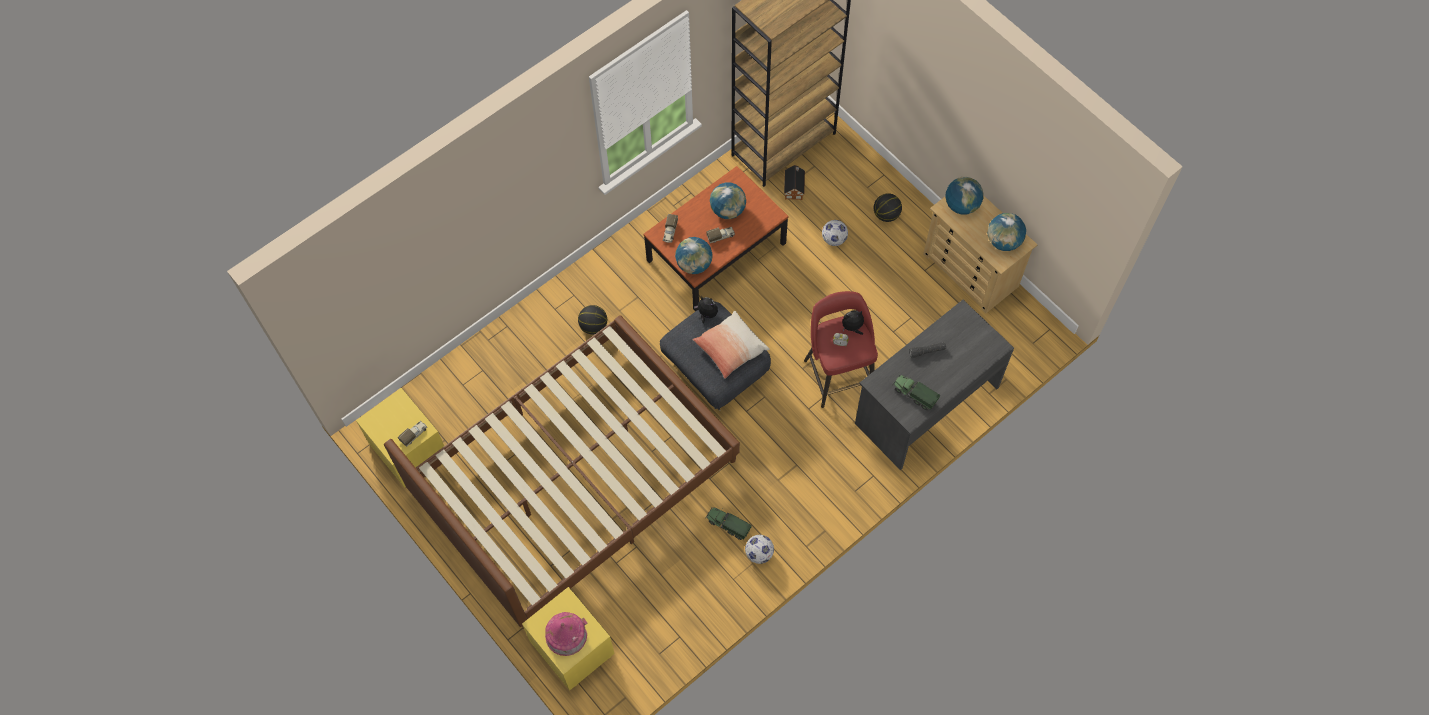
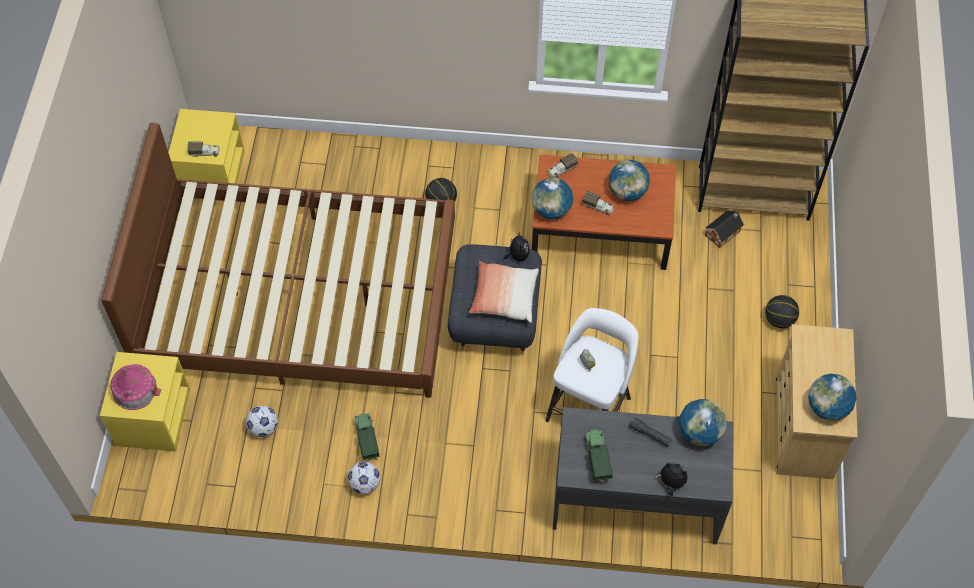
camera: 45 degrees right, 5 degrees down
red stool [804,291,878,408] -> white stool [545,308,638,422]
football [822,220,848,246] -> football moved to [246,405,278,437]
plush toy [842,310,864,335] -> plush toy moved to [656,462,687,496]
globe [946,177,983,215] -> globe moved to [679,399,727,446]

